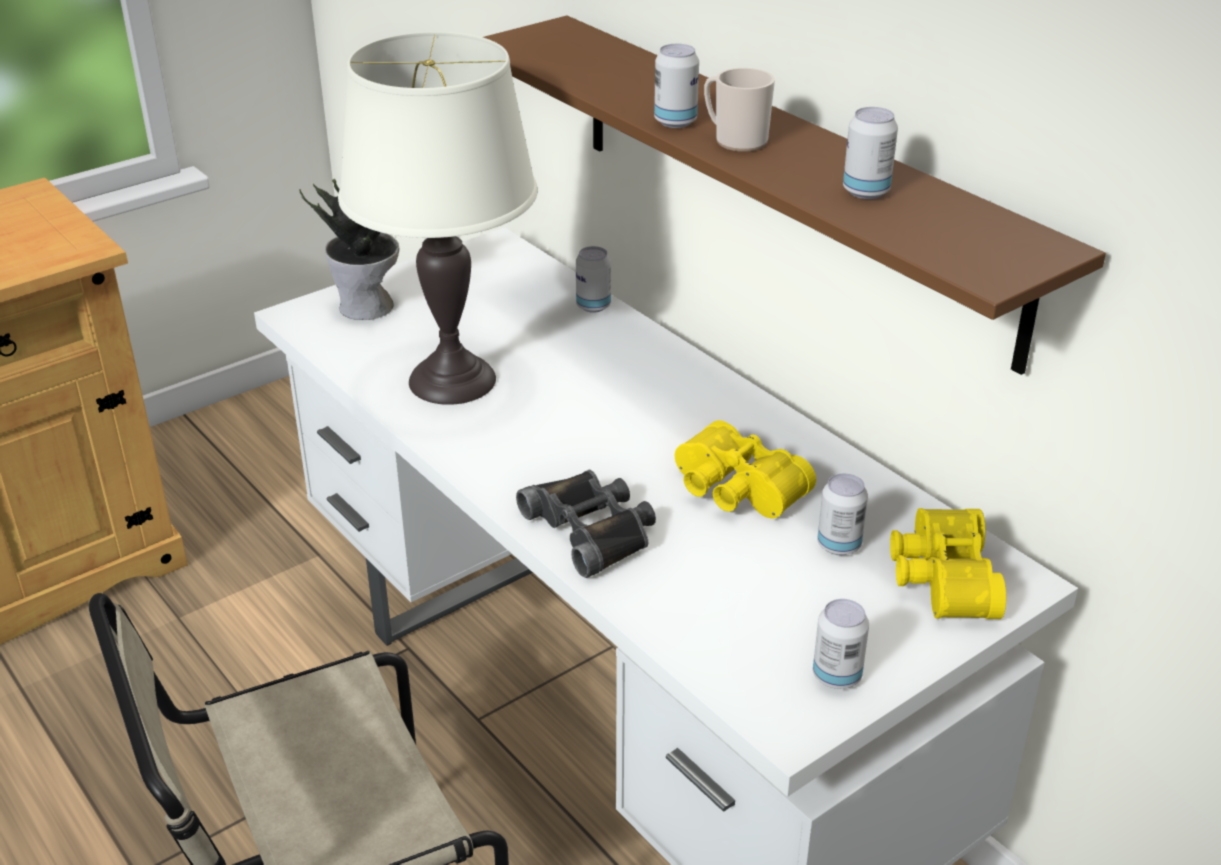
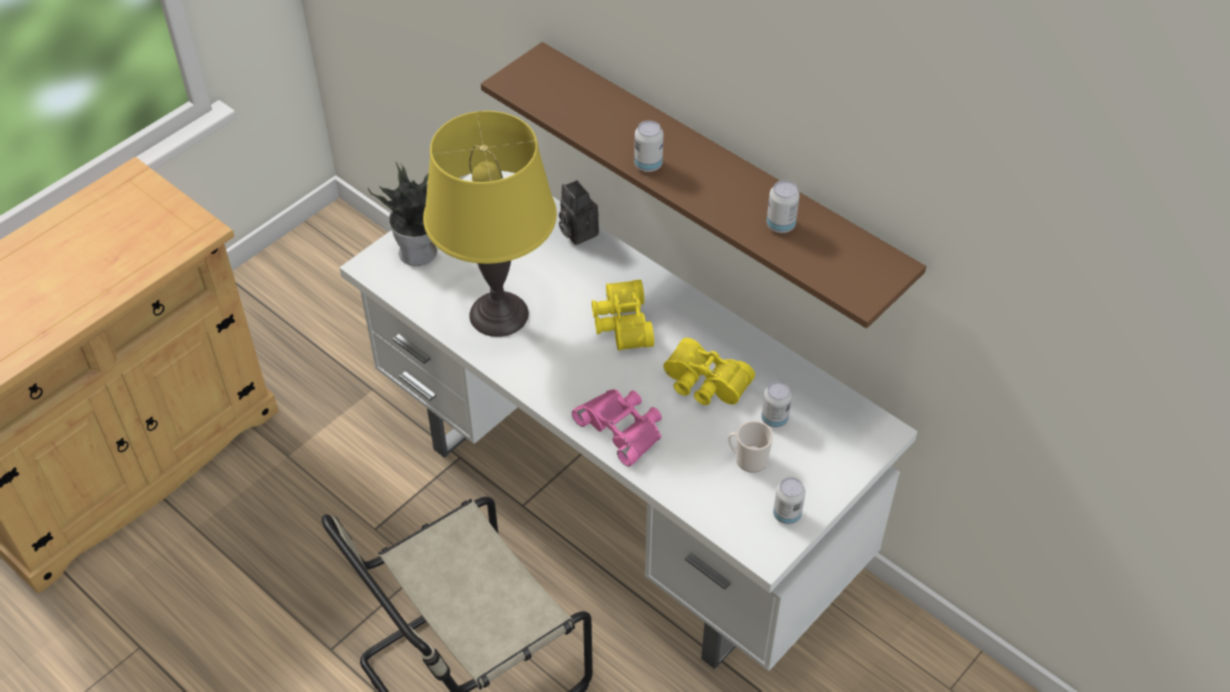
camera: 10 degrees left, 15 degrees up
white table lamp [338,32,538,405] -> yellow table lamp [423,111,557,337]
black binoculars [516,470,656,578] -> pink binoculars [572,389,662,467]
can [576,246,611,313] -> camera [559,180,599,245]
mug [704,68,775,152] -> mug moved to [728,421,773,473]
yellow binoculars [890,508,1006,619] -> yellow binoculars moved to [592,279,654,351]

